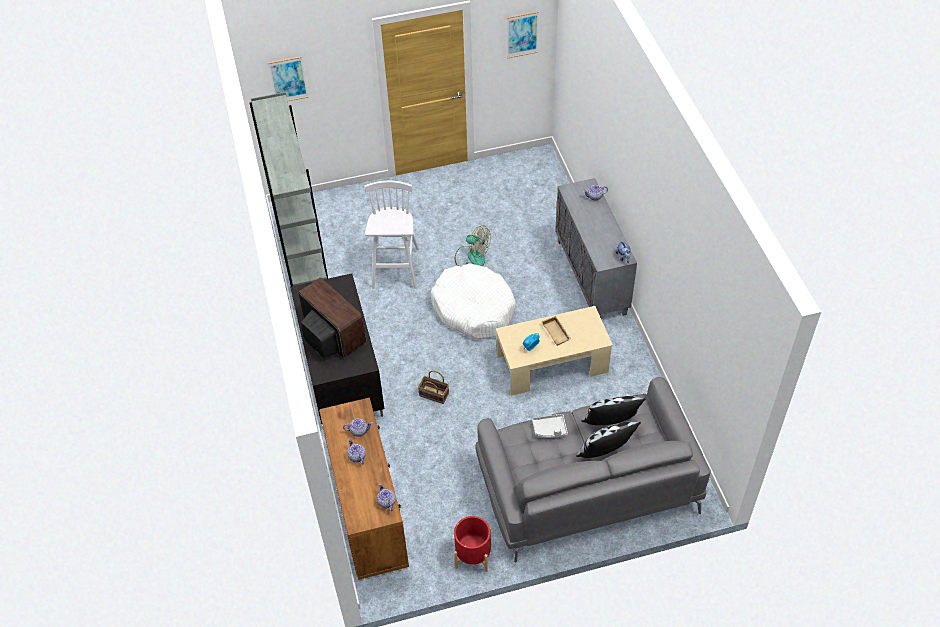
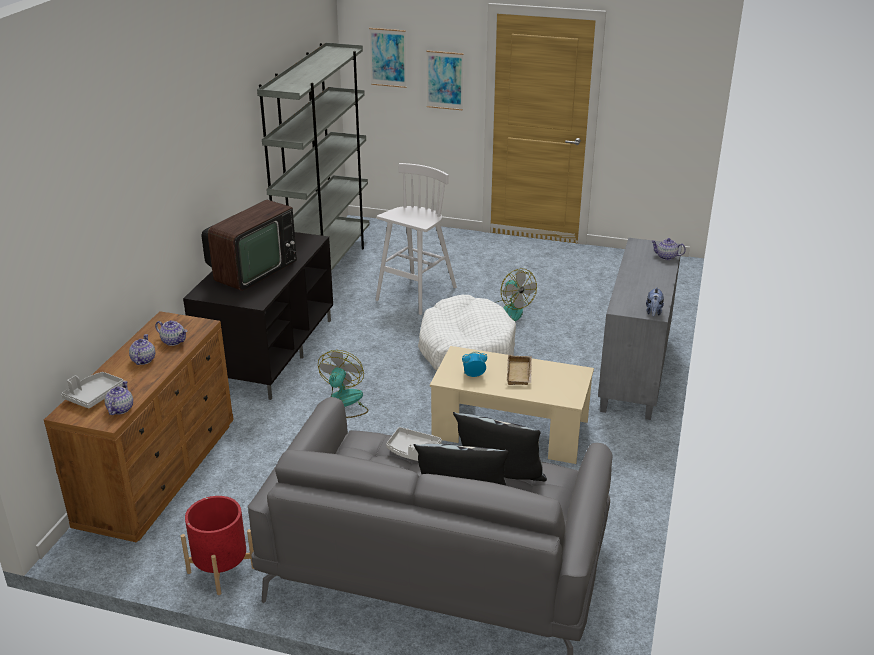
camera: 30 degrees right, 20 degrees down
television [298,277,366,358] -> television turned 45 degrees clockwise [202,199,297,291]
basket [418,370,449,404] -> fan [318,350,368,418]
picture [507,11,539,59] -> picture moved to [426,51,464,110]
none -> grey tray [61,372,124,409]

